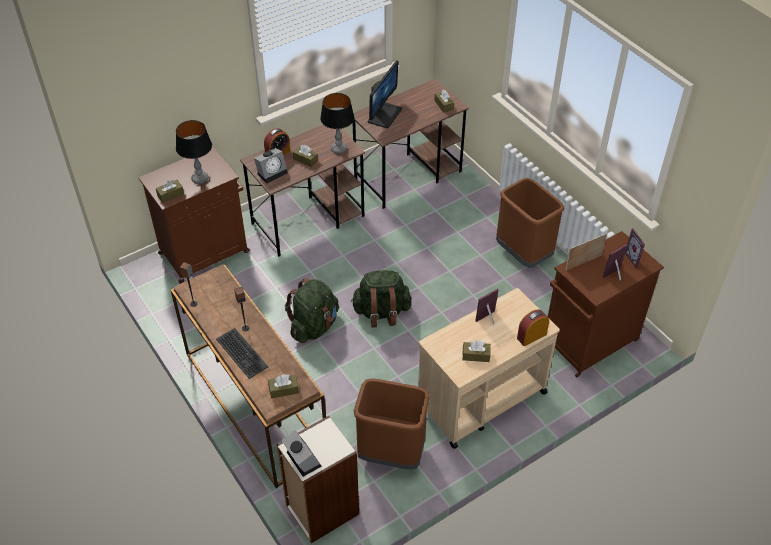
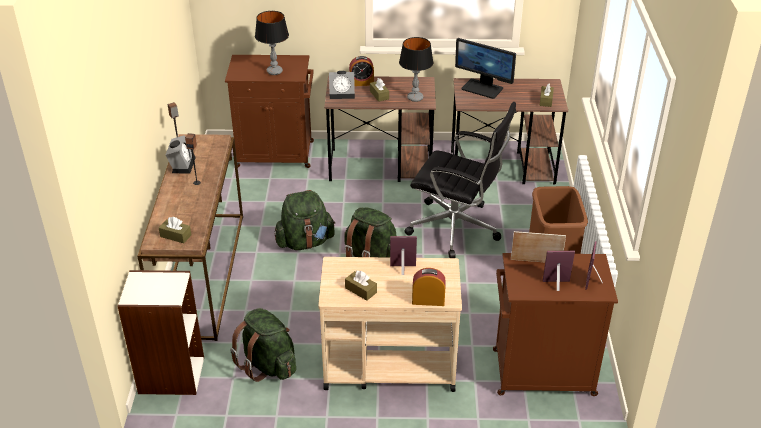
camera: 35 degrees right, 10 degrees down
brown tissue box [156,180,184,203] -> none
keyboard [216,328,268,379] -> none
alarm clock [281,430,322,477] -> alarm clock moved to [166,135,196,174]
brown trash can [354,379,430,470] -> green backpack [230,308,296,382]
monitor [368,60,402,128] -> monitor turned 60 degrees clockwise [455,38,516,99]
none -> black office chair [405,102,516,258]

